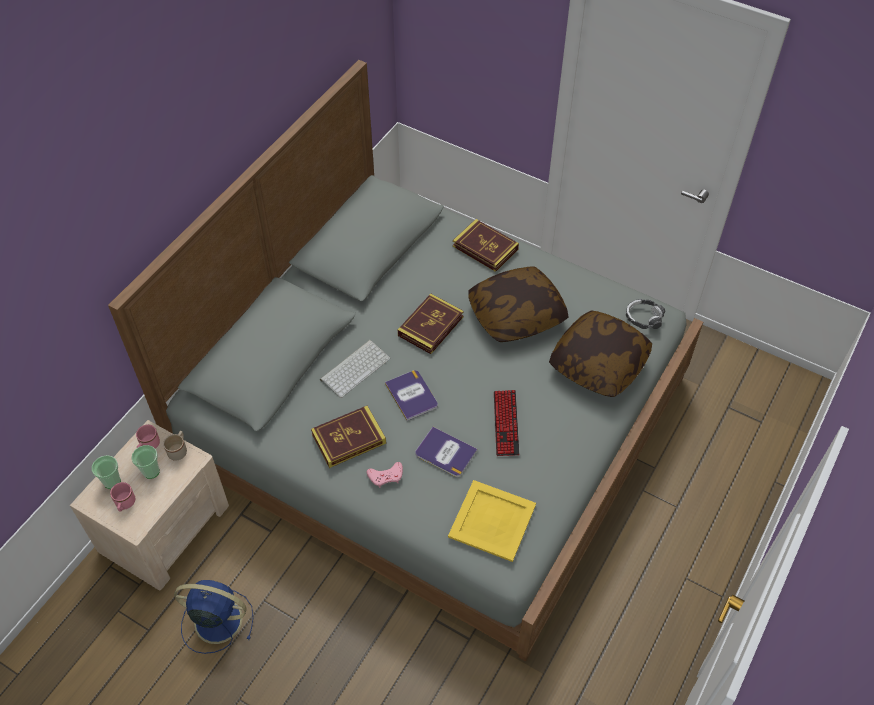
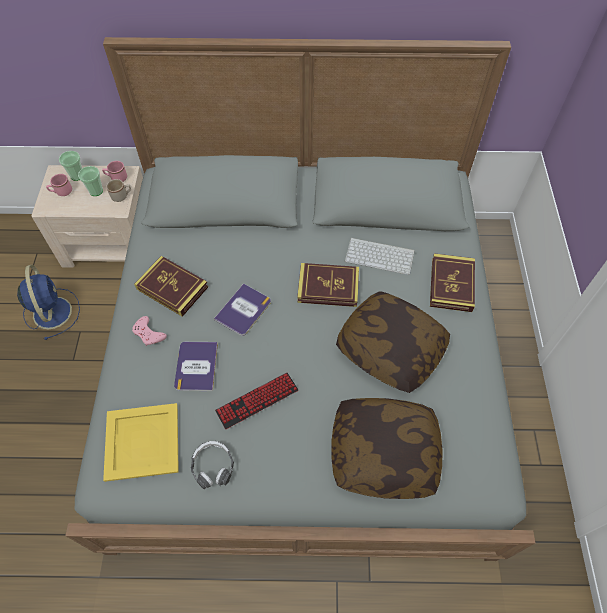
camera: 60 degrees right, 5 degrees up
keyboard [320,340,390,398] -> keyboard moved to [345,237,415,275]
headphones [626,299,665,329] -> headphones moved to [191,441,234,490]

